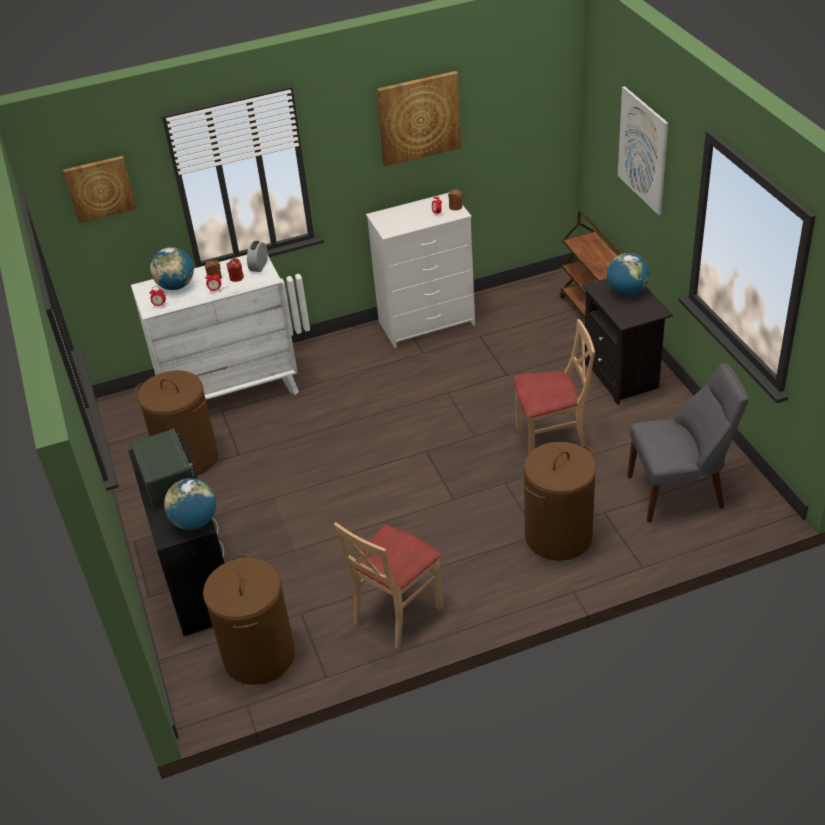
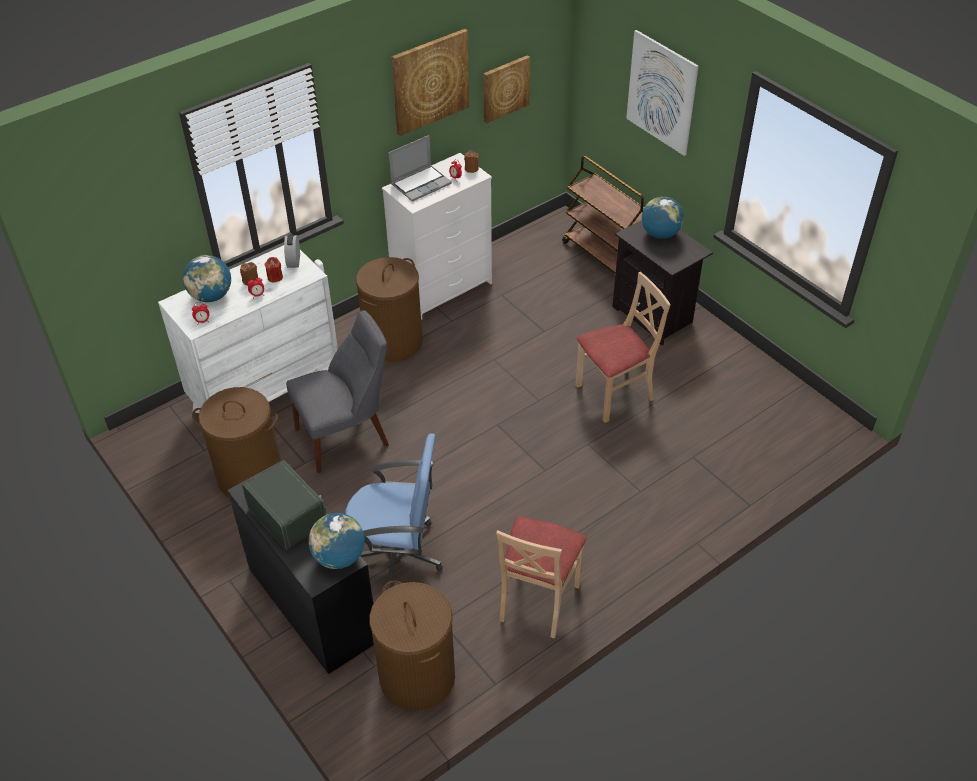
camera: 20 degrees left, 5 degrees up
picture [63,156,137,223] -> picture moved to [483,55,530,123]
brown laundry basket [524,442,596,561] -> brown laundry basket moved to [356,257,423,362]
grey chair [627,363,748,523] -> grey chair moved to [286,310,389,473]
none -> blue office chair [345,433,443,590]
none -> laptop [389,135,452,201]

